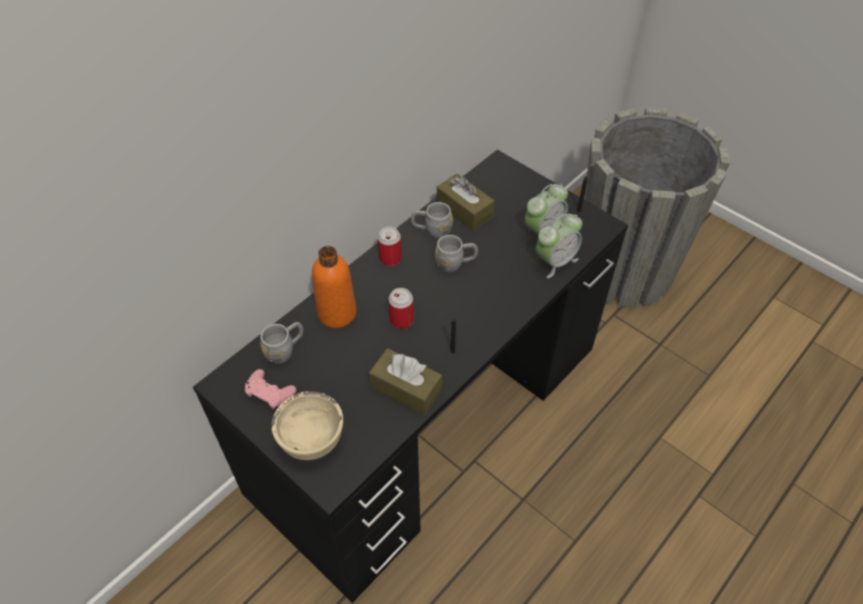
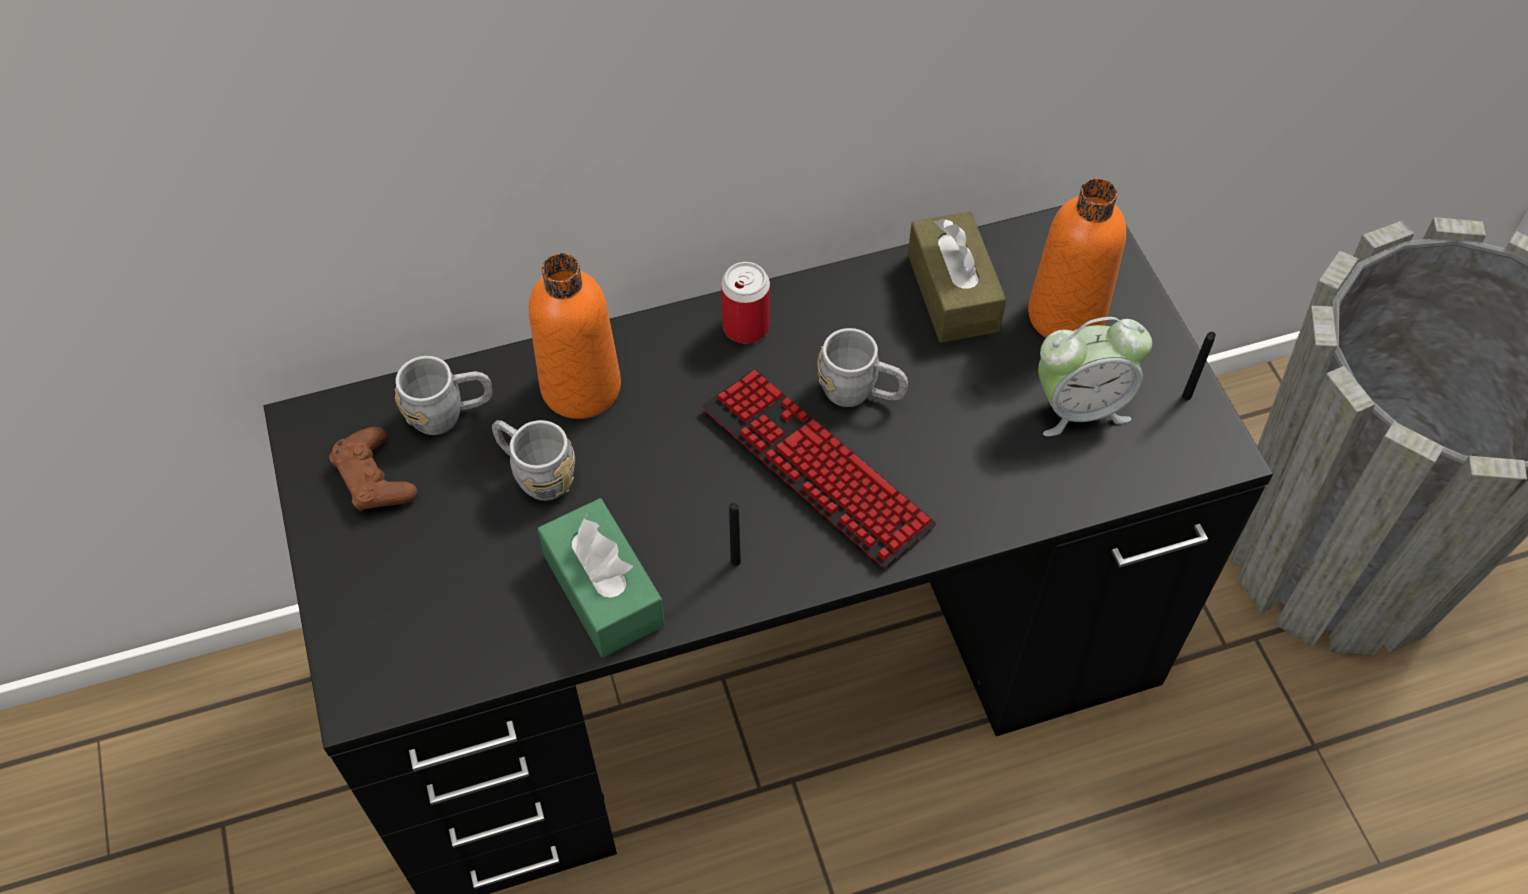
camera: 30 degrees right, 5 degrees up
pink game controller [245,369,296,409] -> brown game controller [329,427,418,512]
beige bowl [271,391,343,460] -> none
brown tissue box [369,348,442,415] -> green tissue box [538,498,665,657]
can [389,288,414,329] -> none
grey mug [411,202,453,239] -> grey mug moved to [492,420,575,501]
alarm clock [536,214,582,278] -> none
none -> keyboard [702,369,936,567]
none -> orange bottle [1028,178,1126,338]

